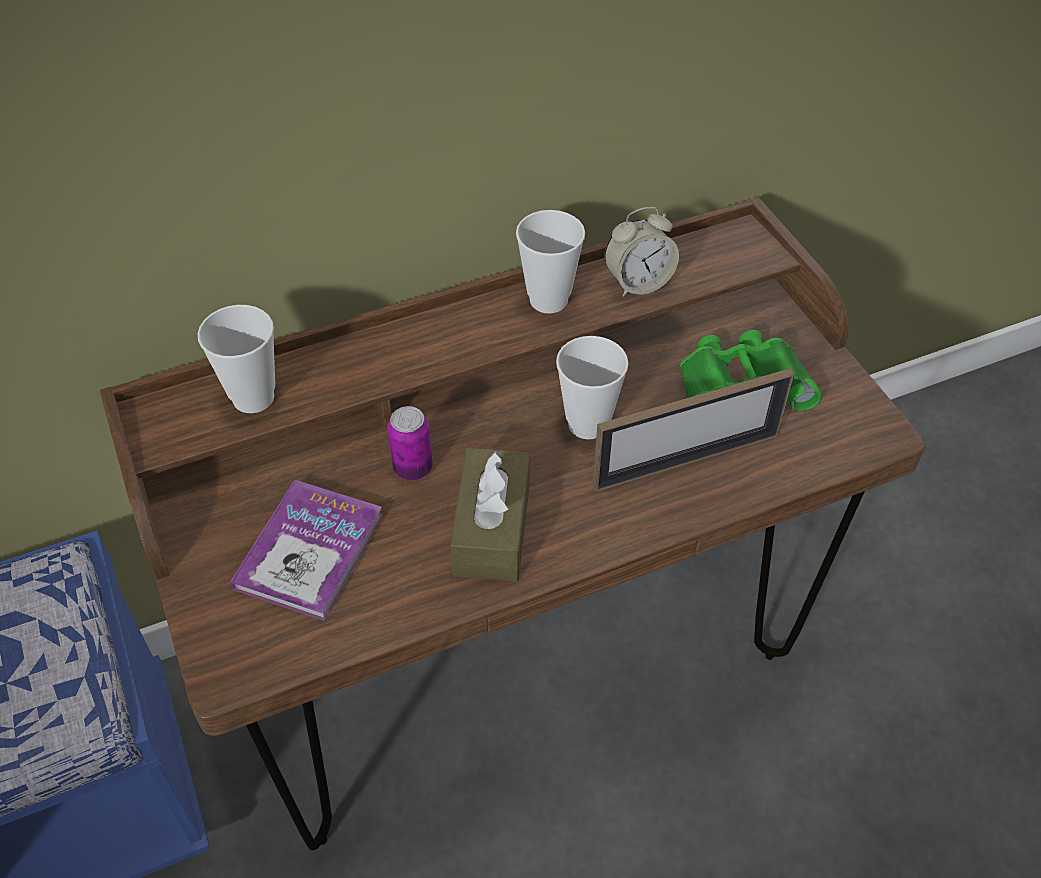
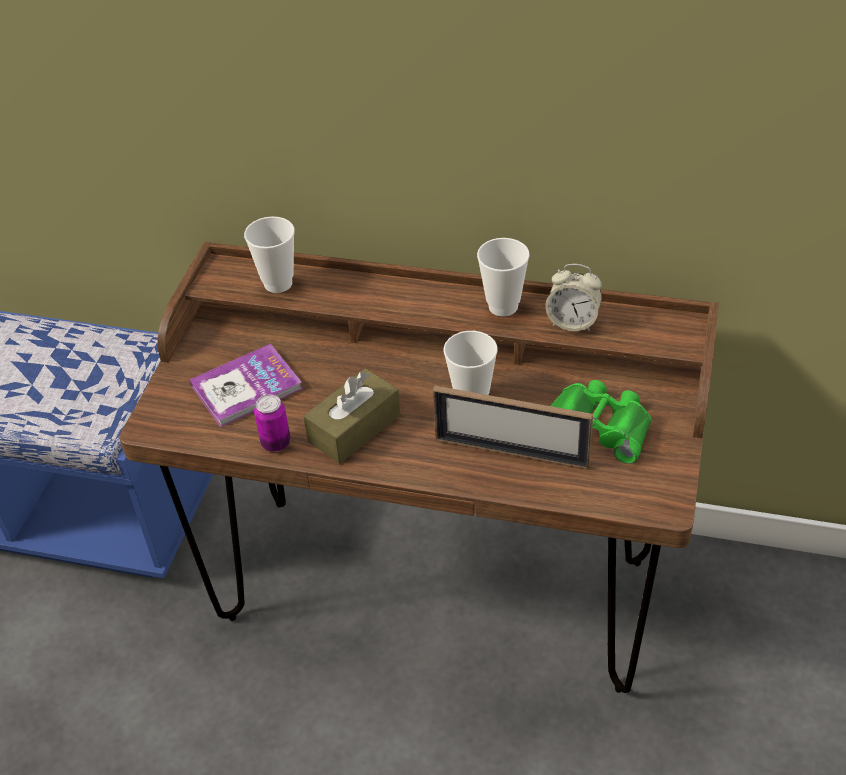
camera: 40 degrees right, 5 degrees down
can [387,406,433,480] -> can moved to [254,395,291,452]

